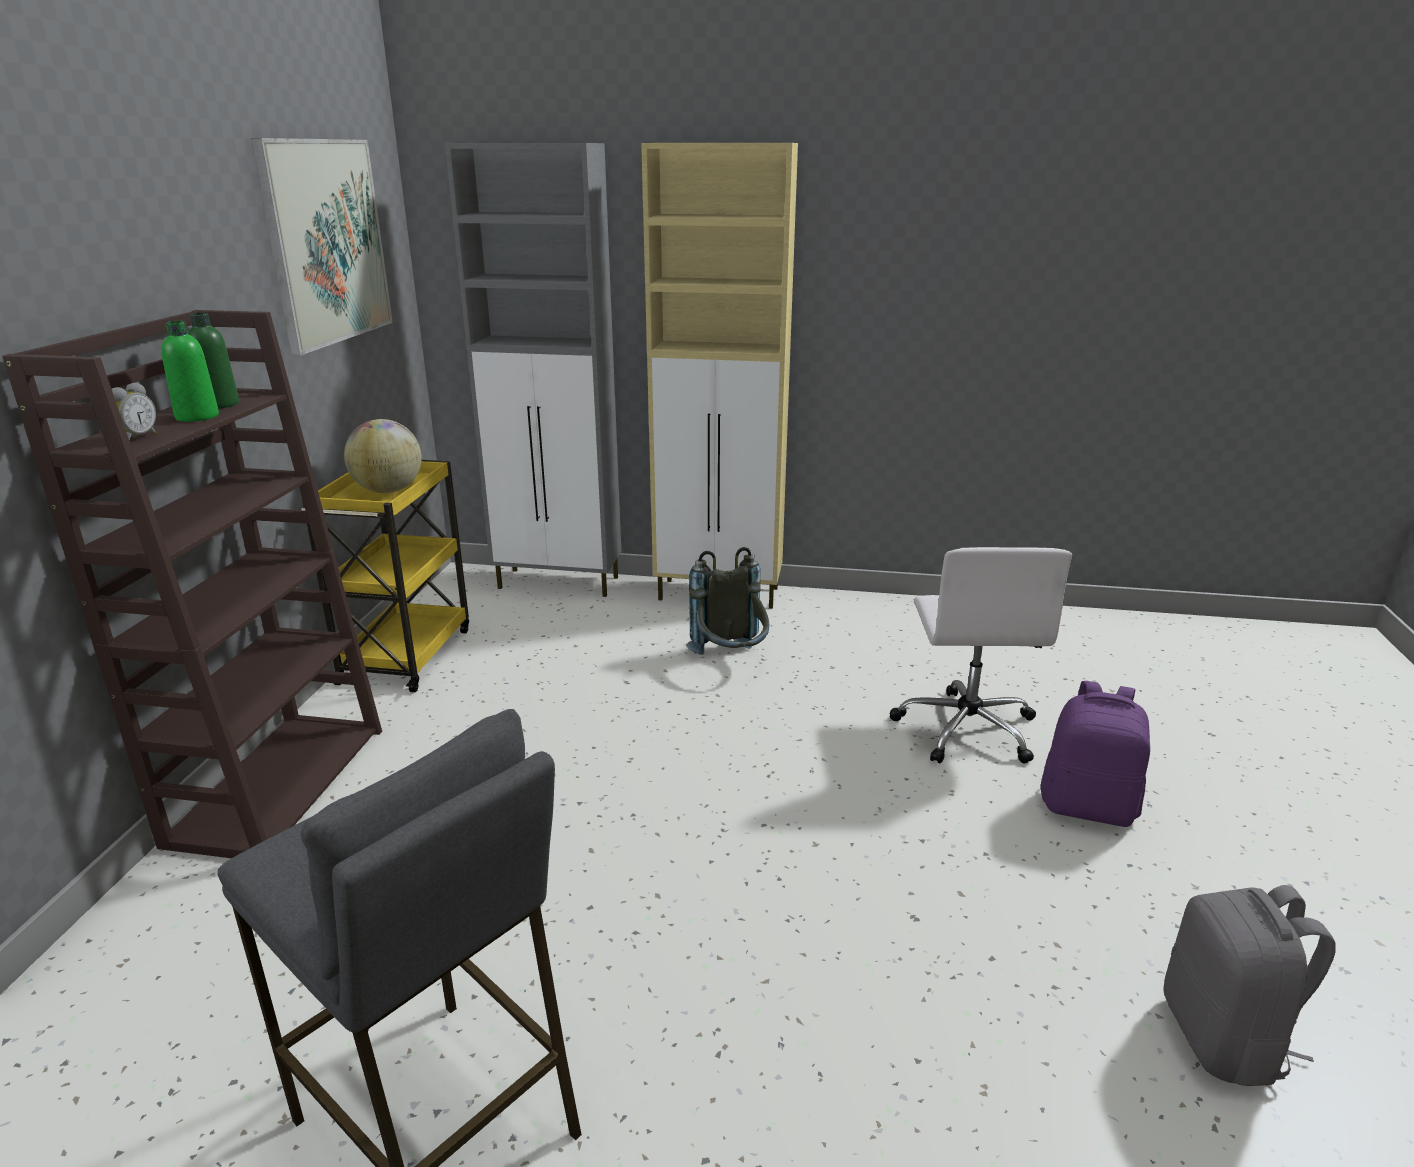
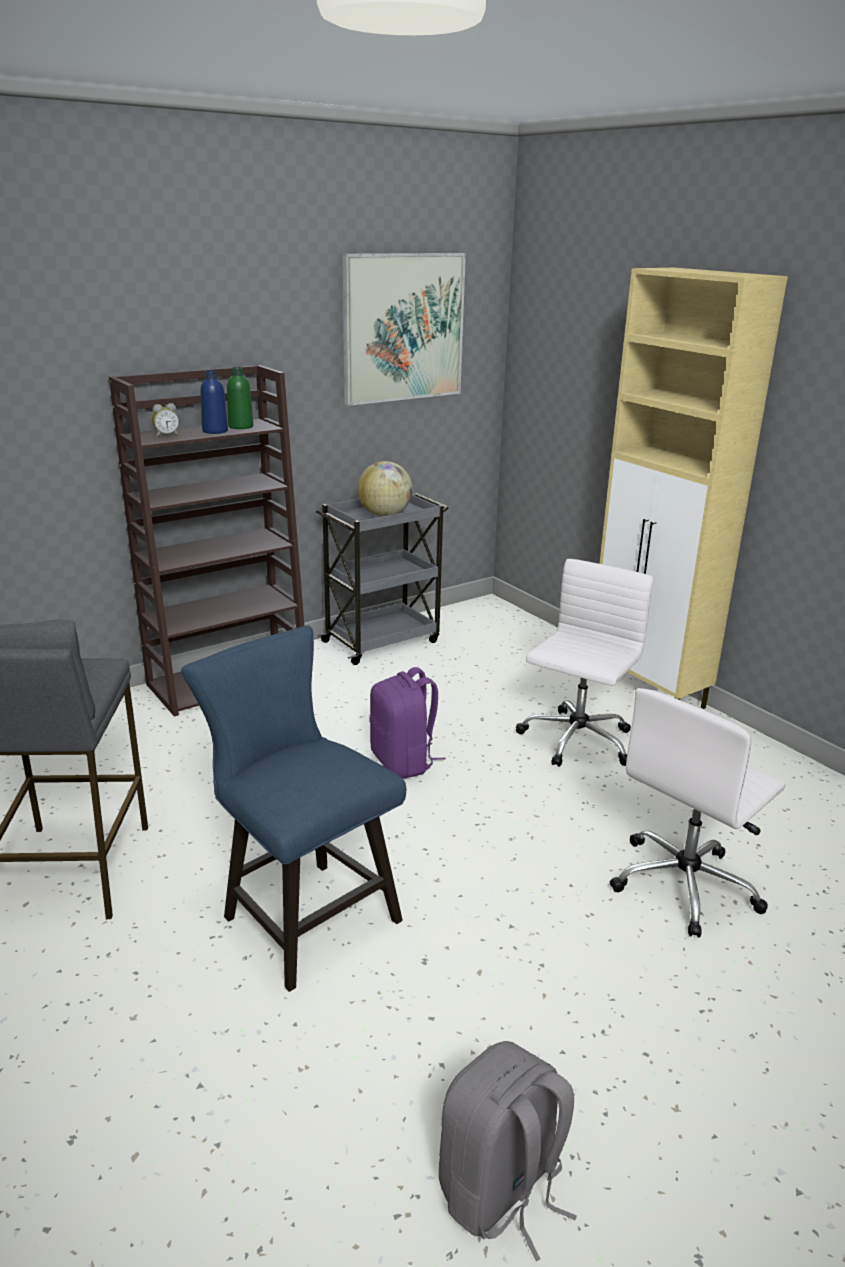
camera: 45 degrees right, 0 degrees up
green bottle [161,321,219,422] -> blue bottle [200,370,228,434]
yellow cart [301,460,469,692] -> grey cart [316,493,449,665]
grey cabinet [445,143,622,597] -> none
grey backpack [686,547,769,655] -> white office chair [516,559,654,767]
purple backpack [1041,681,1150,827] -> purple backpack moved to [369,667,446,778]
none -> blue chair [181,625,406,992]

